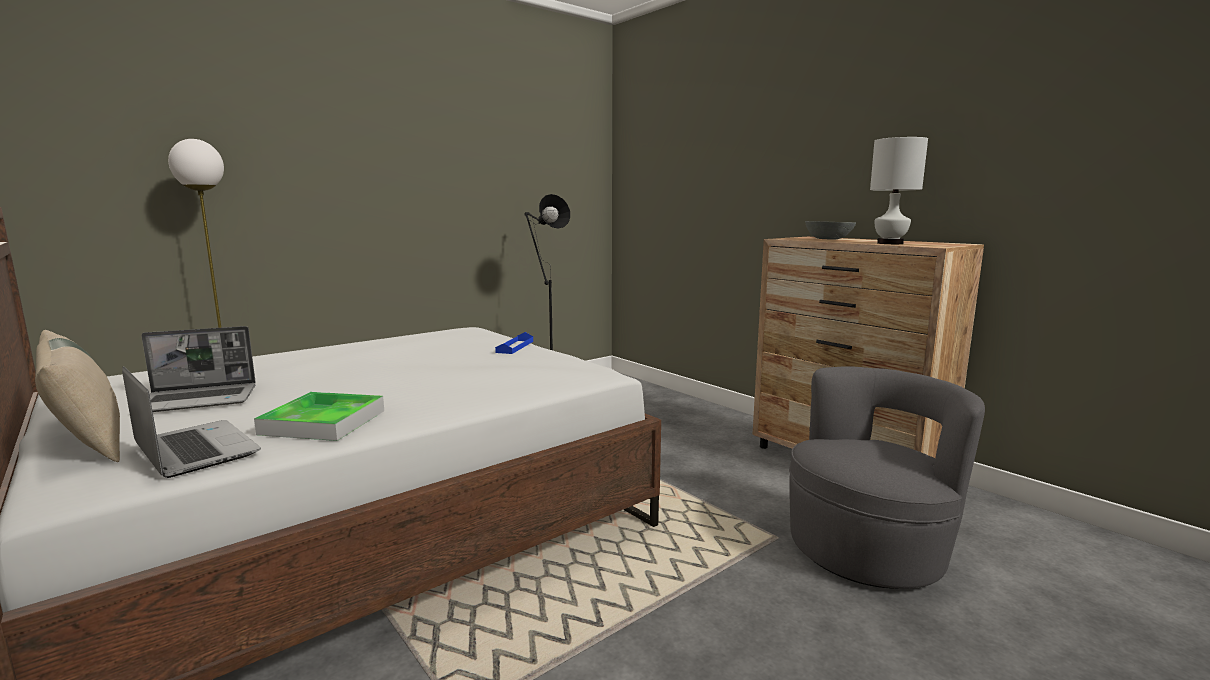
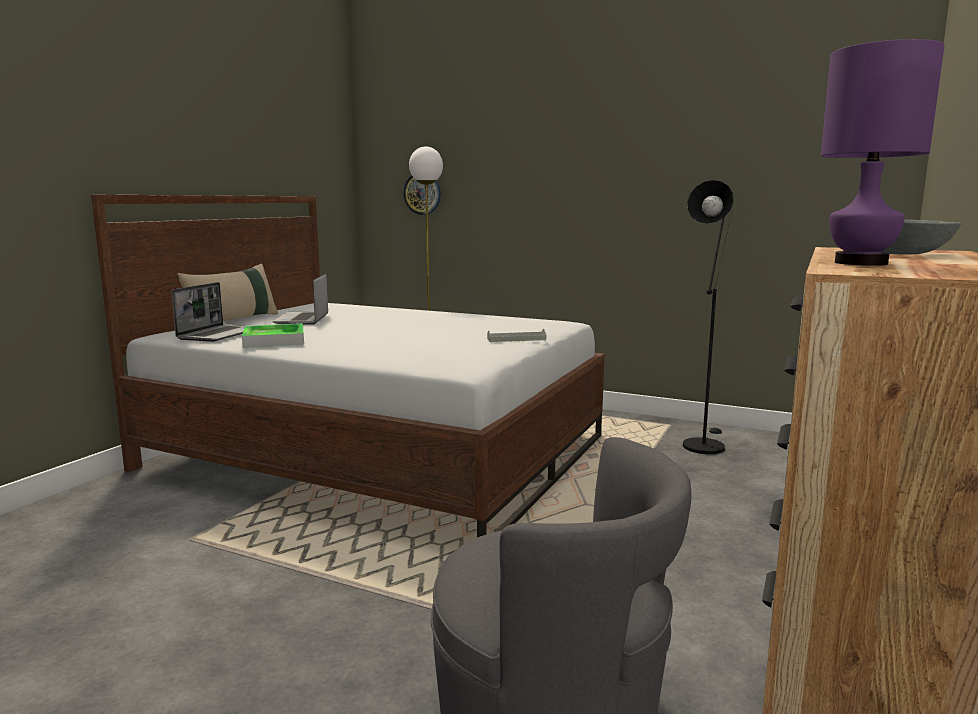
camera: 65 degrees right, 0 degrees up
laptop [142,326,256,412] -> laptop turned 45 degrees clockwise [273,274,328,325]
blue tray [495,332,533,354] -> grey tray [487,329,546,342]
white table lamp [870,137,928,244] -> purple table lamp [821,39,945,266]
none -> wall clock [403,175,441,215]

